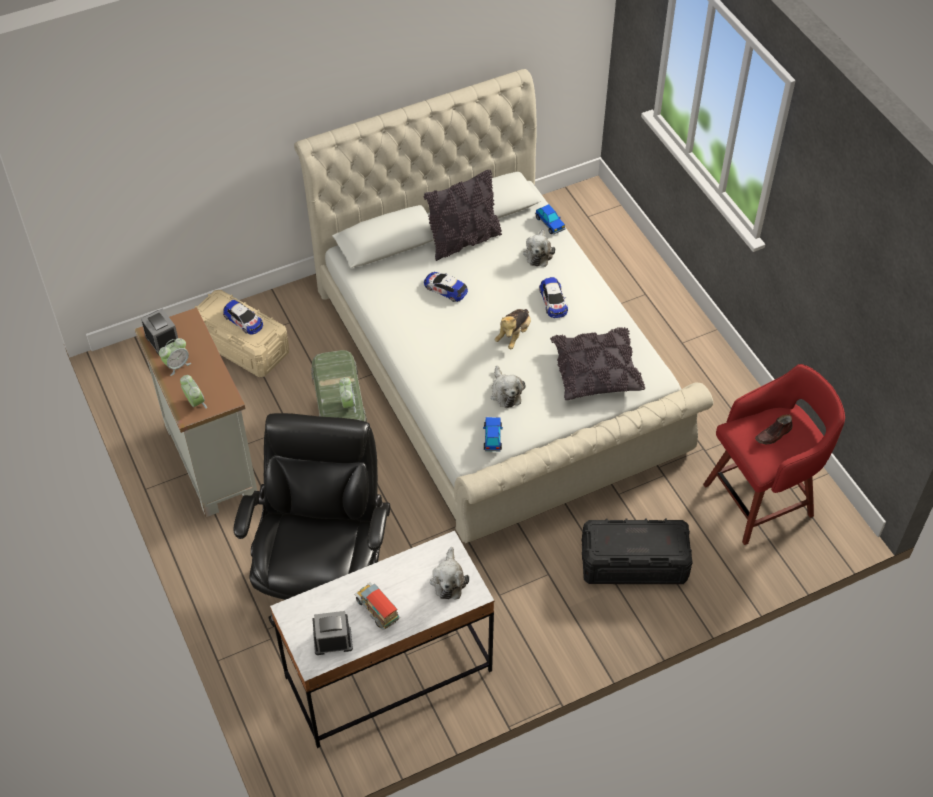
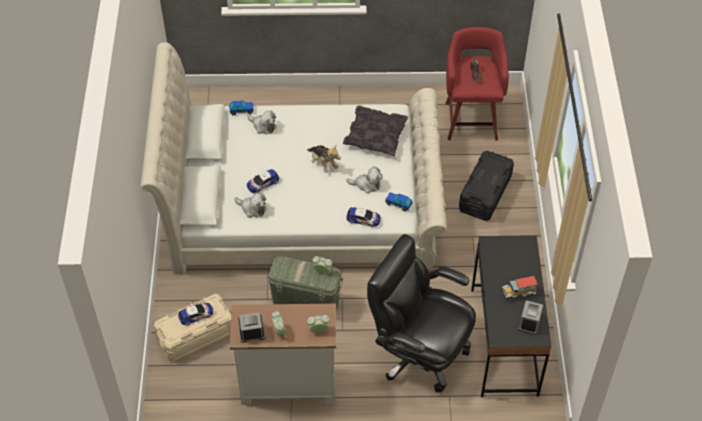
camera: 65 degrees left, 0 degrees up
white desk [270,531,494,748] -> black desk [471,235,551,397]
black pillow [424,169,502,261] -> none
plush toy [430,547,469,599] -> plush toy moved to [234,193,267,218]
toy car [539,277,568,318] -> toy car moved to [347,207,381,227]

